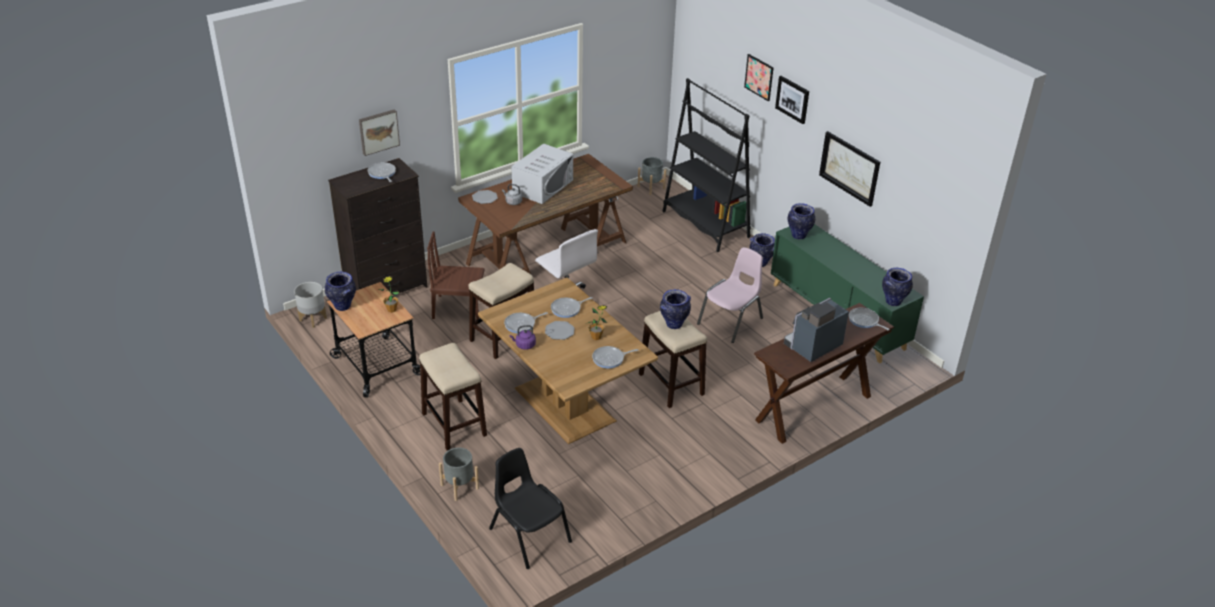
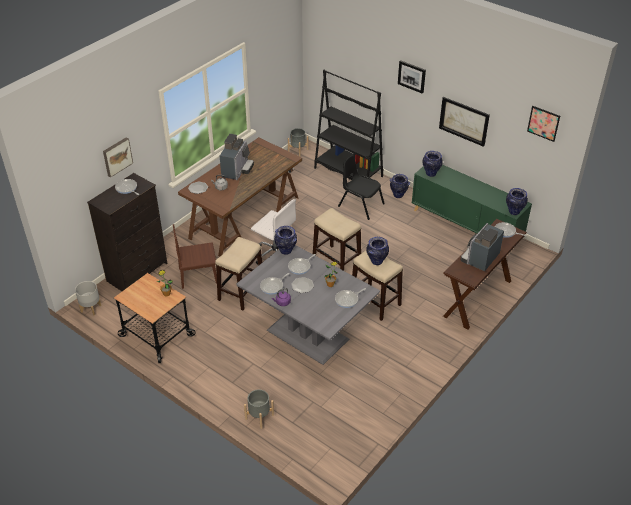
camera: 15 degrees left, 5 degrees up
vase [325,272,356,311] -> vase moved to [274,226,297,255]
stool [419,343,487,451] -> stool moved to [313,208,361,271]
brown dining table [478,278,658,444] -> grey dining table [236,245,380,365]
black chair [489,448,572,569] -> black chair moved to [338,156,385,220]
white microwave [511,143,573,204] -> coffee machine [220,134,254,180]
pink chair [697,247,763,343] -> none
picture [744,54,774,101] -> picture moved to [527,106,560,142]

